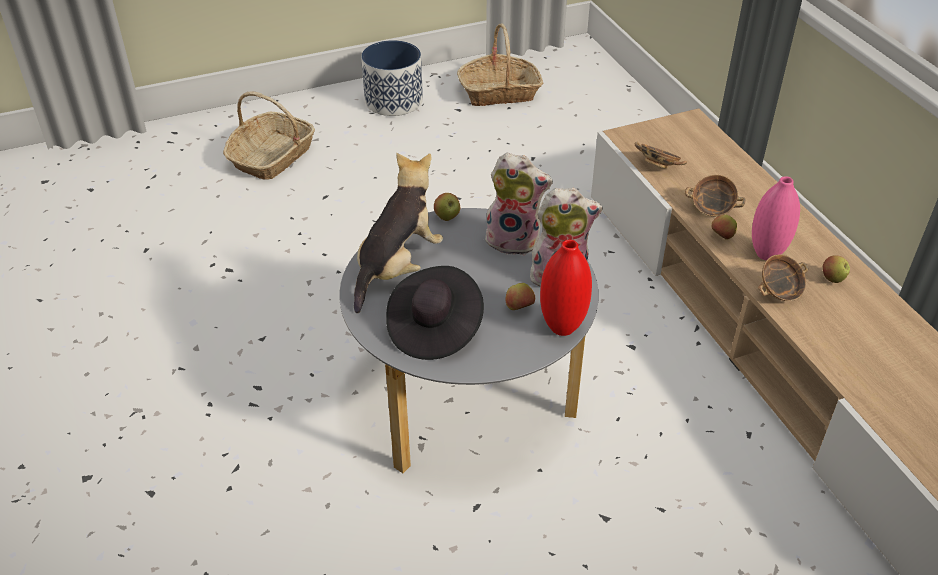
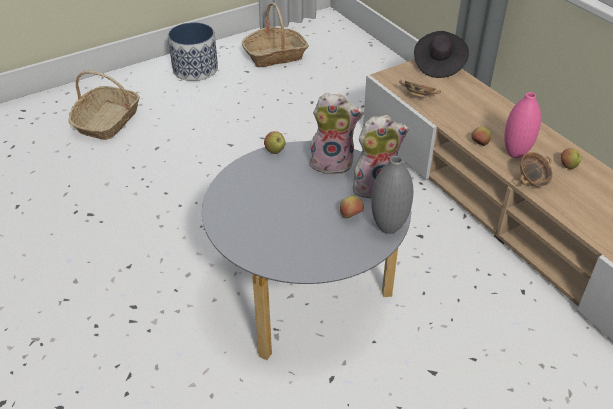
camera: 10 degrees left, 0 degrees up
plush toy [354,153,443,313] -> none
black hat [386,266,484,360] -> black hat moved to [414,31,469,78]
red vase [540,240,592,336] -> grey vase [371,156,413,234]
bowl [685,175,746,216] -> none

